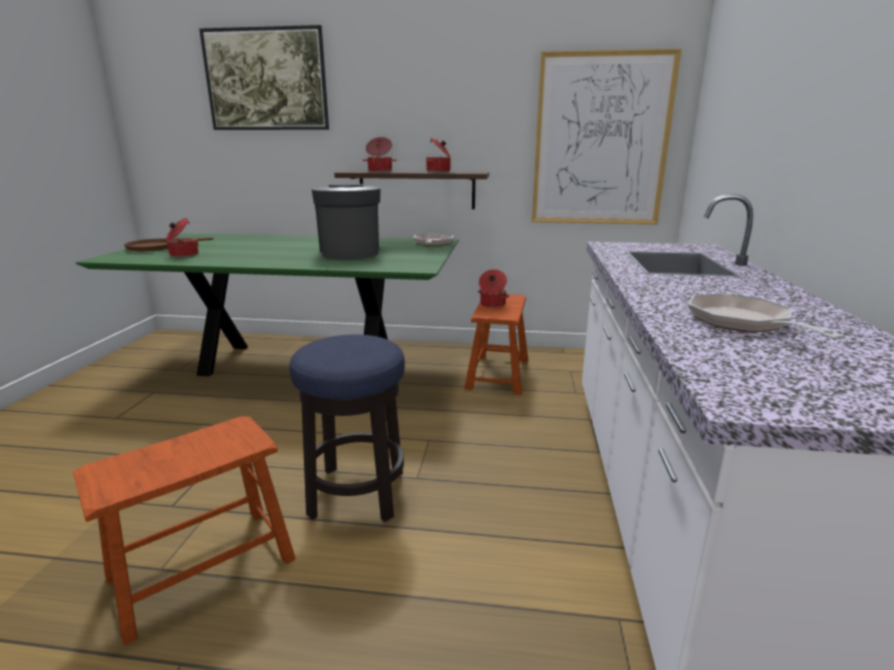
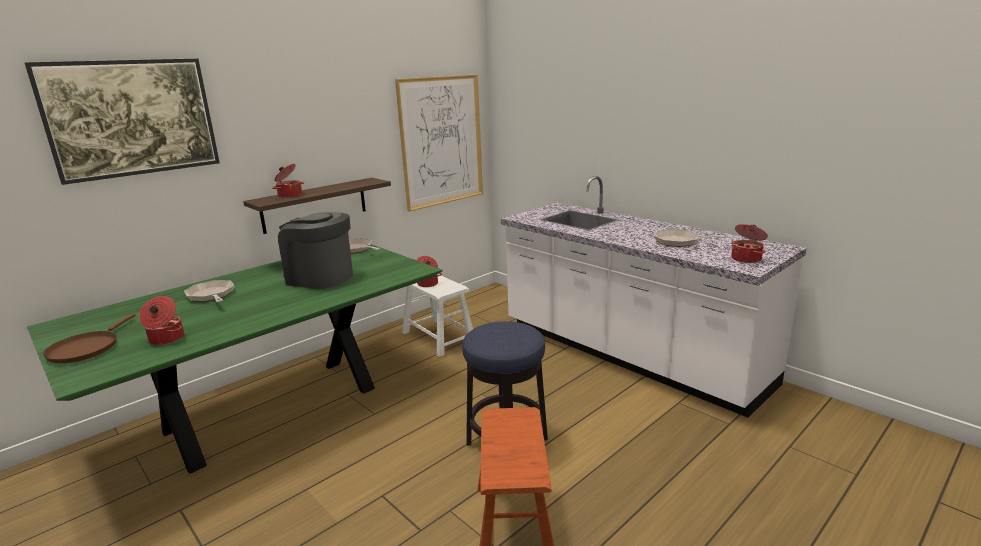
camera: 50 degrees left, 0 degrees up
cooking pot [426,137,450,172] -> cooking pot moved to [731,224,768,263]
brown stool [464,294,528,395] -> white stool [402,274,473,357]
none -> frying pan [184,280,234,302]

